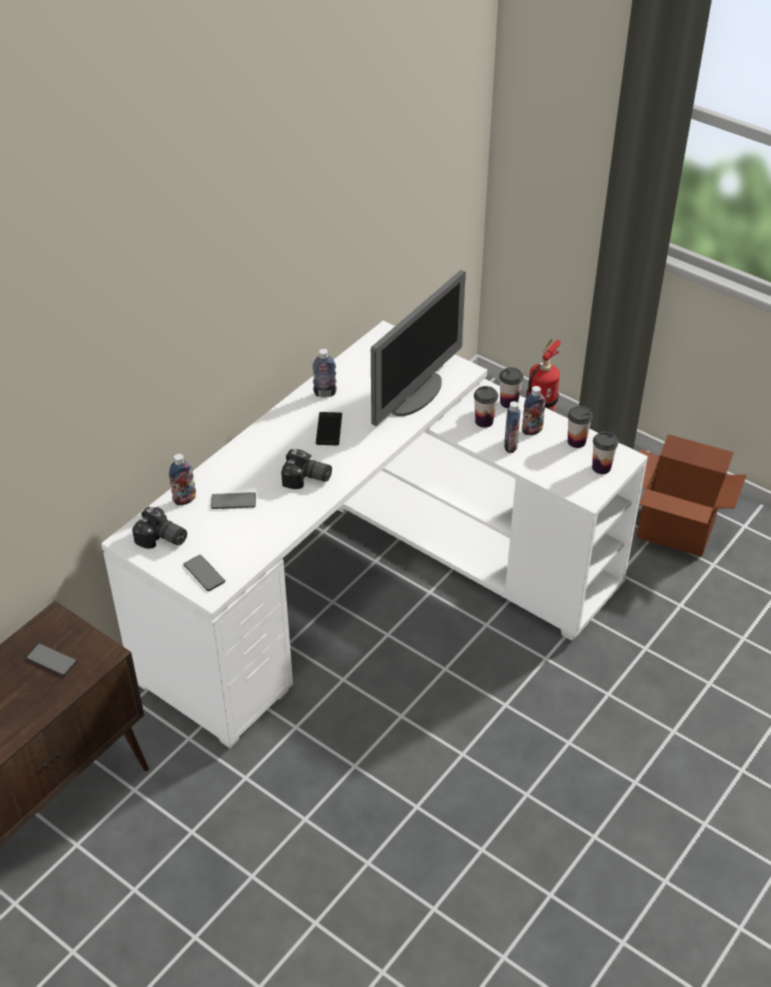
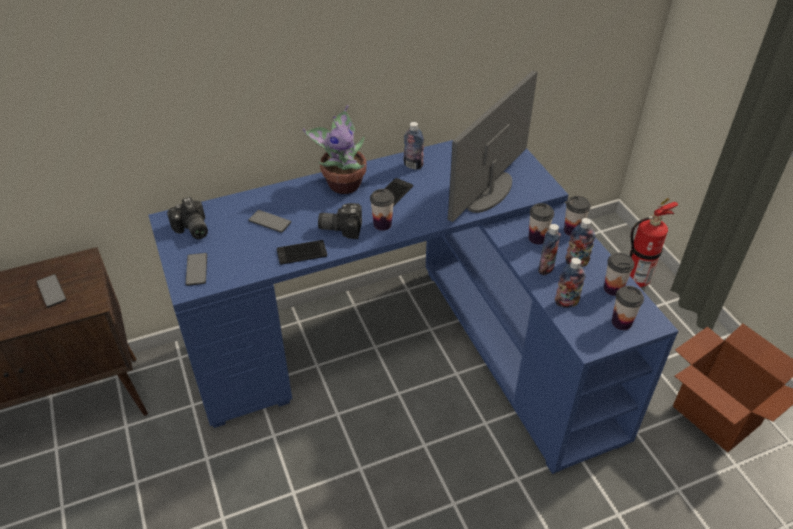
camera: 30 degrees right, 0 degrees up
white desk [101,321,648,748] -> blue desk [149,140,678,474]
bottle [169,454,196,505] -> bottle moved to [555,258,586,308]
camera [281,449,332,489] -> camera turned 135 degrees clockwise [318,203,362,239]
monitor [371,270,466,426] -> monitor turned 150 degrees clockwise [448,70,538,222]
none -> phone [277,240,327,265]
none -> potted plant [303,105,367,194]
none -> cup [370,189,394,231]

